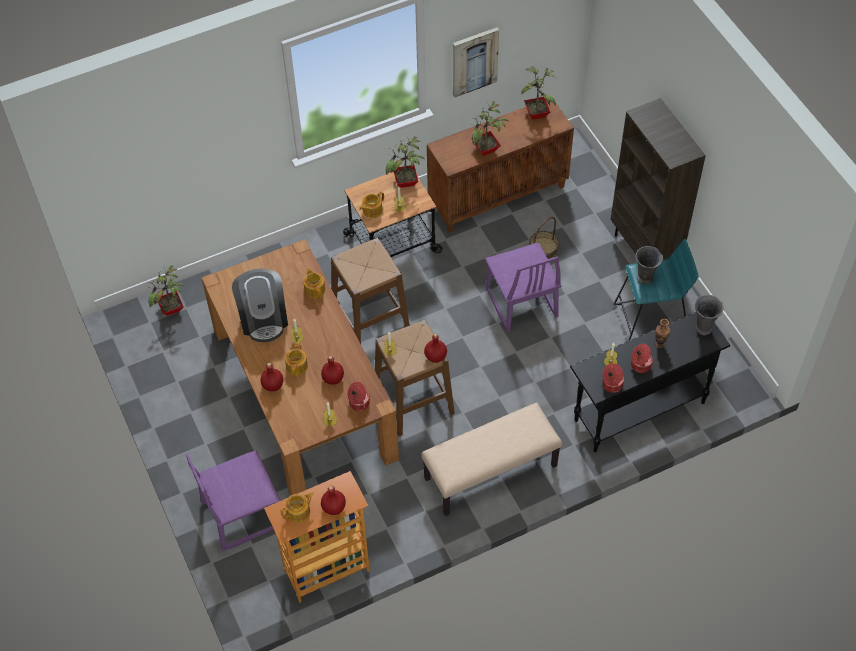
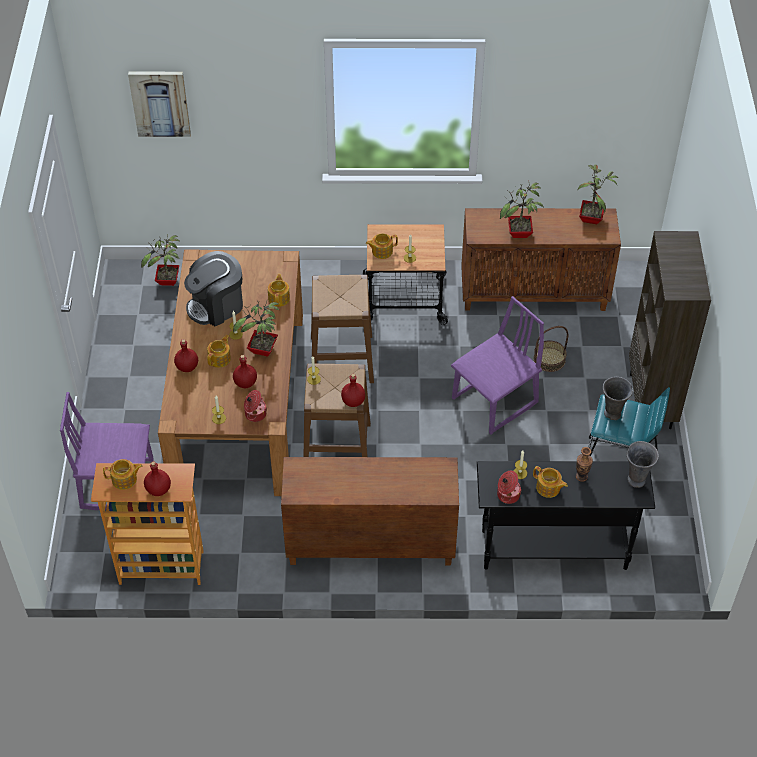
camera: 25 degrees right, 5 degrees down
coffee machine [232,269,288,342] -> coffee machine turned 45 degrees clockwise [184,251,243,326]
potted plant [386,136,425,188] -> potted plant moved to [233,302,280,357]
beige bench [421,403,562,516] -> brown cabinet [281,457,459,566]
picture [453,27,499,97] -> picture moved to [128,72,191,137]
purple chair [485,242,562,333] -> purple chair turned 135 degrees counterclockwise [451,296,544,434]
cooking pot [631,344,653,373] -> teapot [533,466,568,498]

